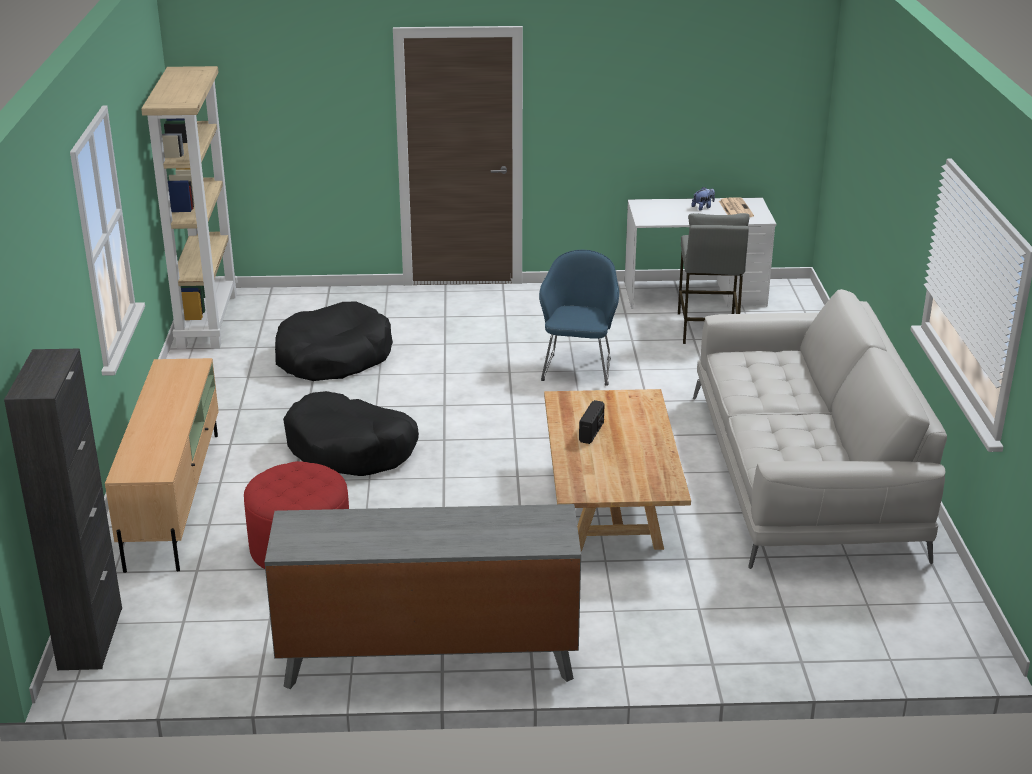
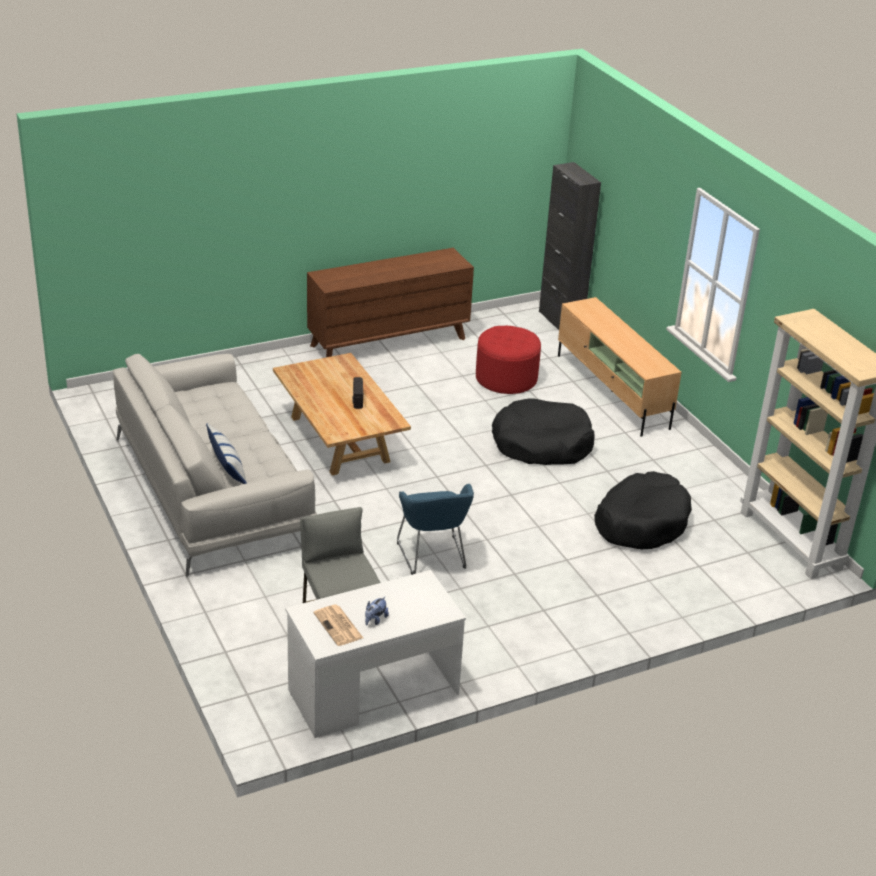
camera: 155 degrees right, 5 degrees up
grey dresser [264,504,581,689] -> brown dresser [307,248,474,357]
none -> pillow [206,423,247,484]

